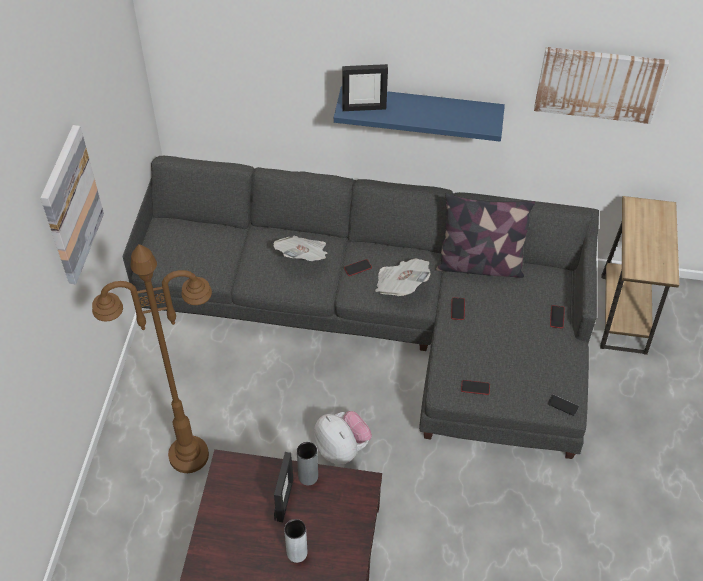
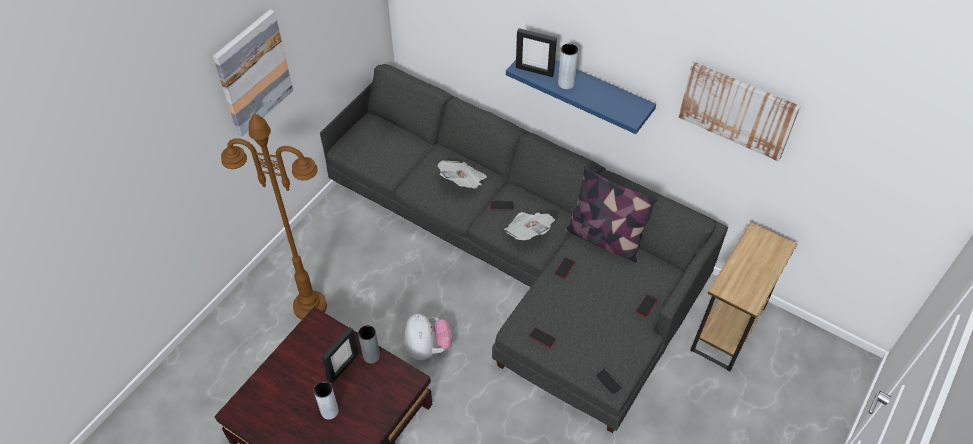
camera: 25 degrees right, 0 degrees up
none -> grey vase [558,43,578,89]

